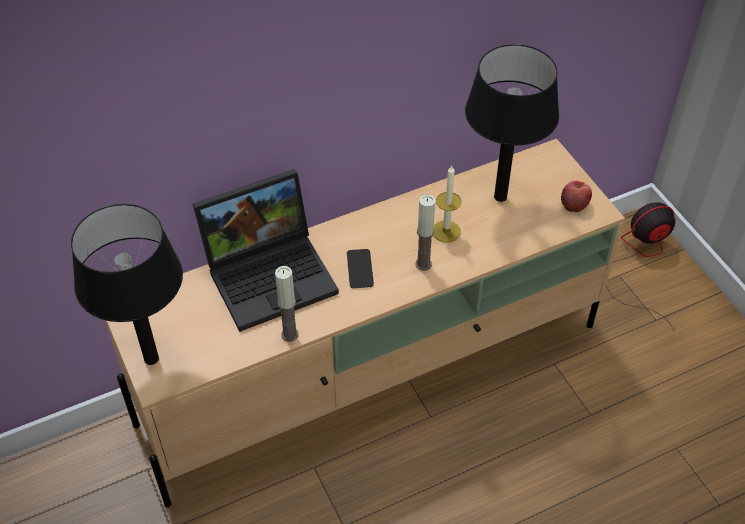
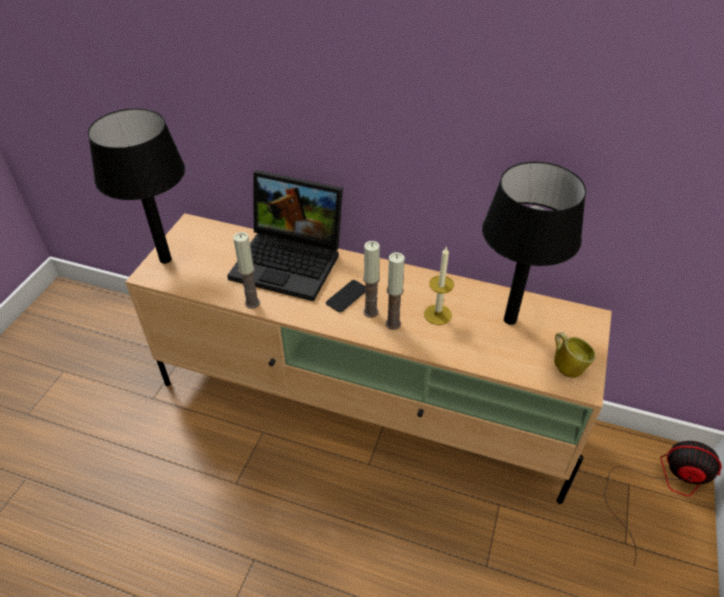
camera: 45 degrees right, 5 degrees down
apple [561,181,592,212] -> mug [554,332,596,378]
none -> candle [363,241,380,318]

